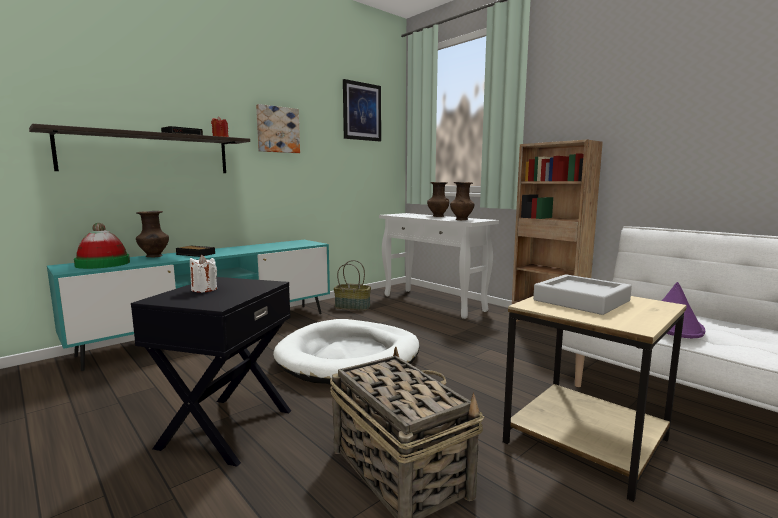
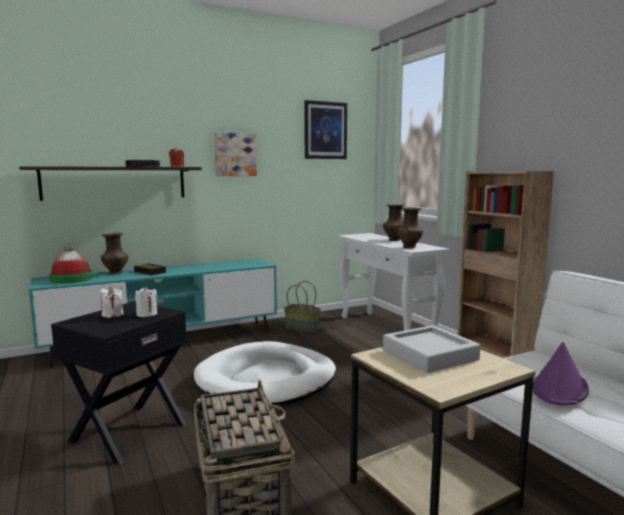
camera: 15 degrees right, 0 degrees up
none -> white candle [135,286,157,317]

